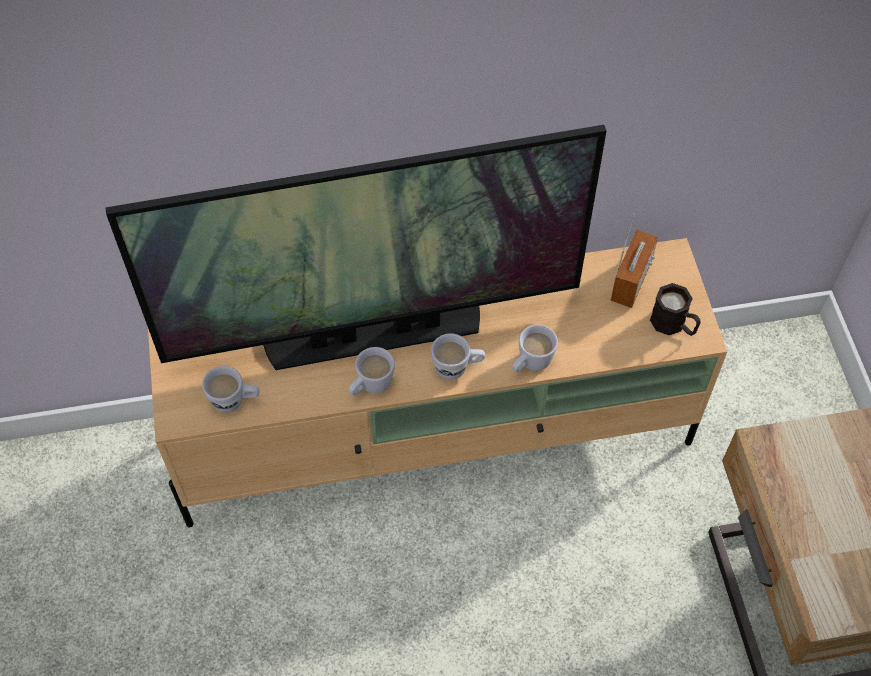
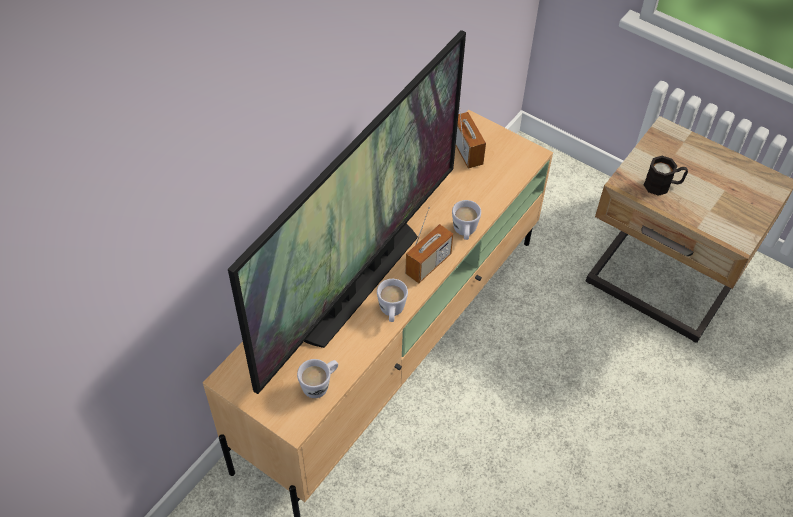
camera: 45 degrees left, 5 degrees down
white mug [431,333,485,380] -> radio [405,207,453,283]
black mug [650,283,701,336] -> black mug moved to [644,156,688,196]

